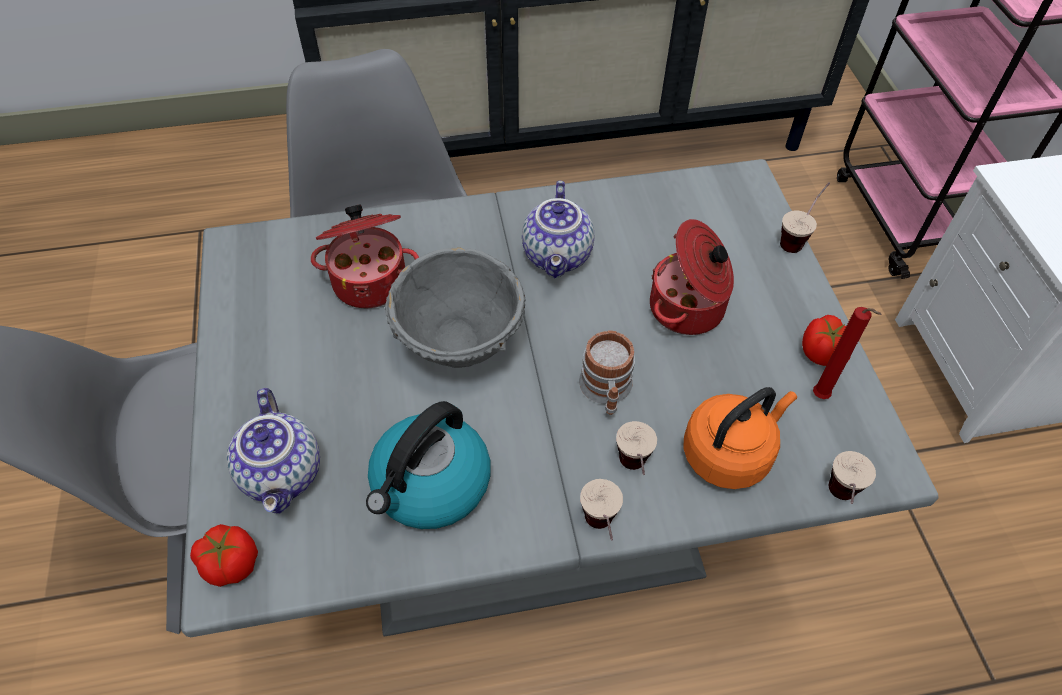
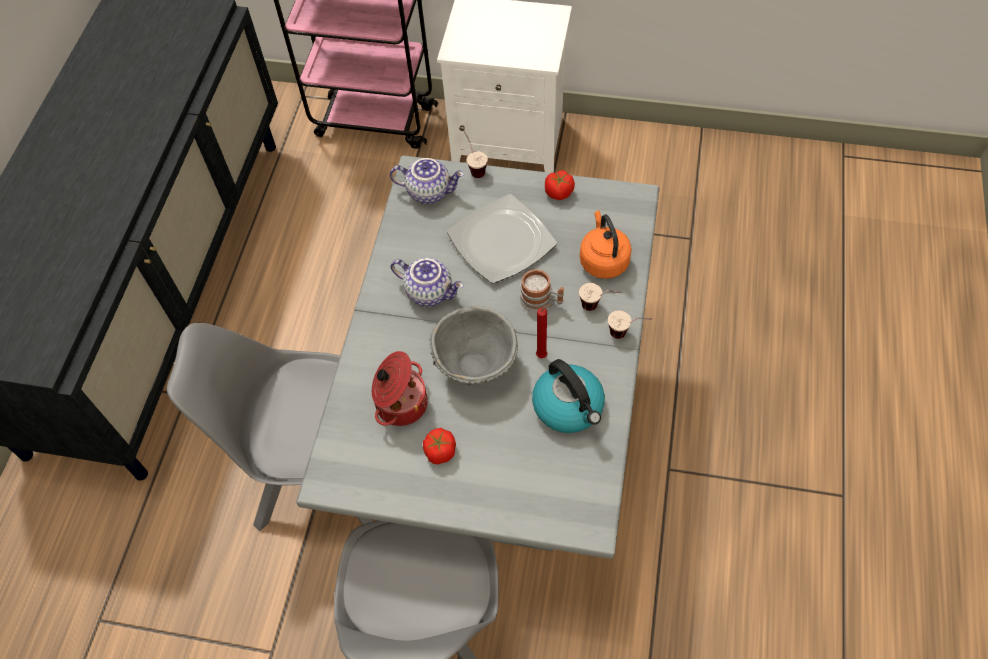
camera: 65 degrees left, 5 degrees up
tomato [190,524,258,587] -> tomato moved to [423,428,456,465]
teapot [227,388,320,514] -> teapot moved to [390,158,464,204]
cooking pot [650,219,734,335] -> plate [447,194,557,284]
red candle [813,307,882,399] -> red candle moved to [536,304,553,358]
cup [829,451,876,504] -> none

